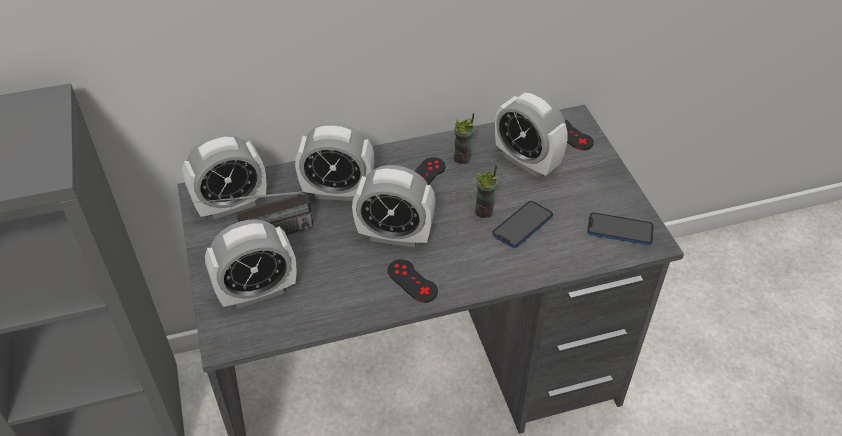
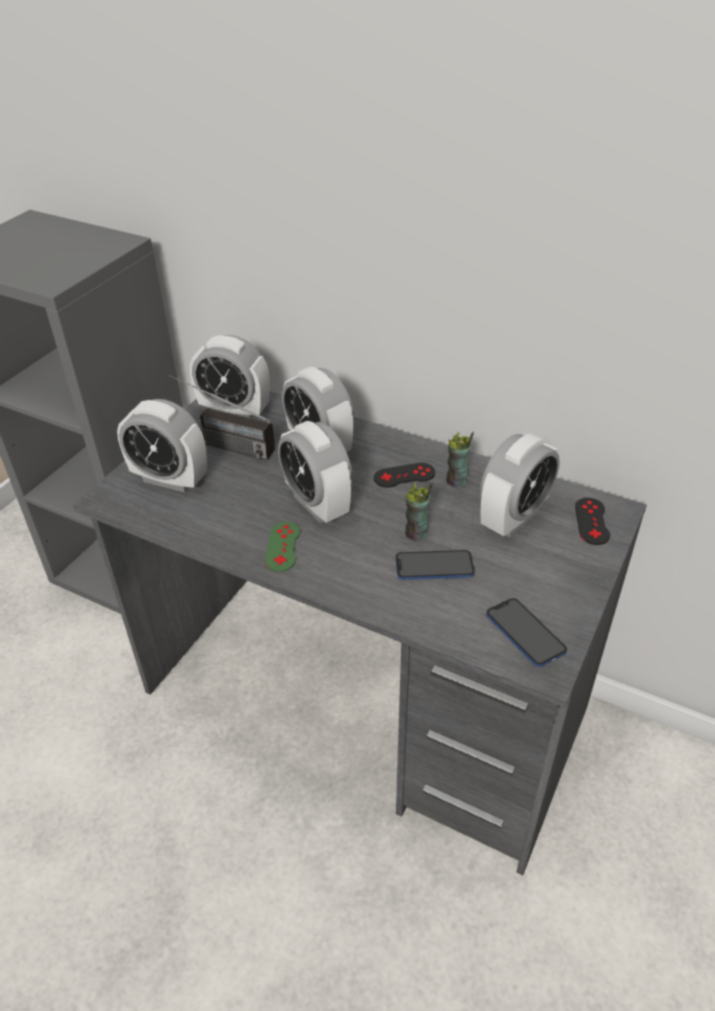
camera: 45 degrees right, 5 degrees down
black game controller [387,259,438,303] -> green game controller [265,522,300,572]
alarm clock [495,92,568,177] -> alarm clock turned 135 degrees counterclockwise [480,433,560,537]

